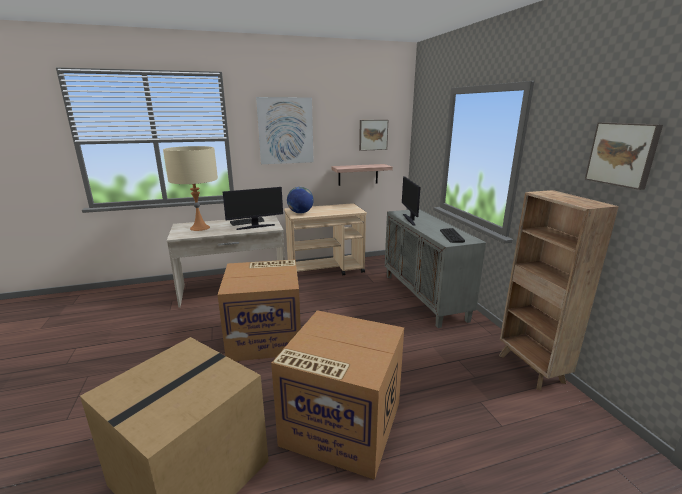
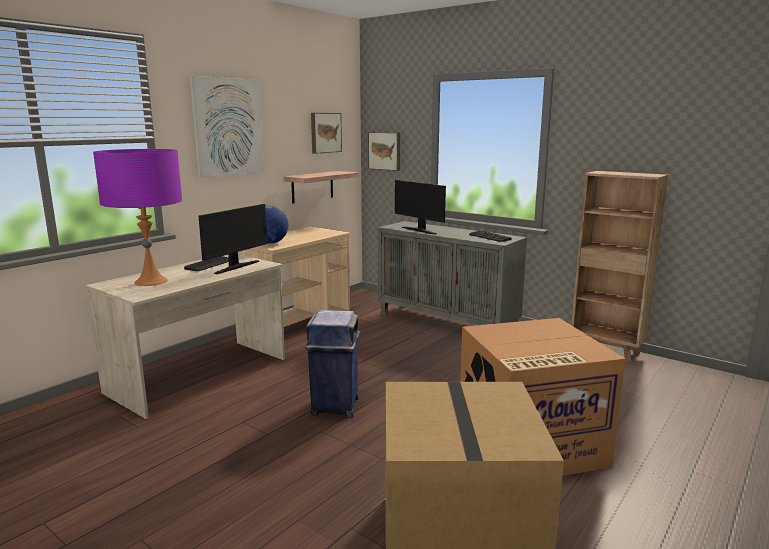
camera: 35 degrees left, 5 degrees down
beige table lamp [163,146,218,231] -> purple table lamp [93,149,182,286]
cardboard box [218,260,301,361] -> blue trash can [305,310,360,418]
picture [585,122,663,190] -> picture moved to [368,132,400,171]

